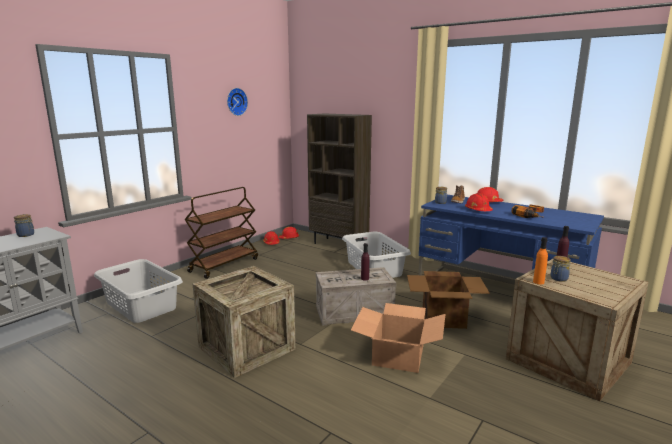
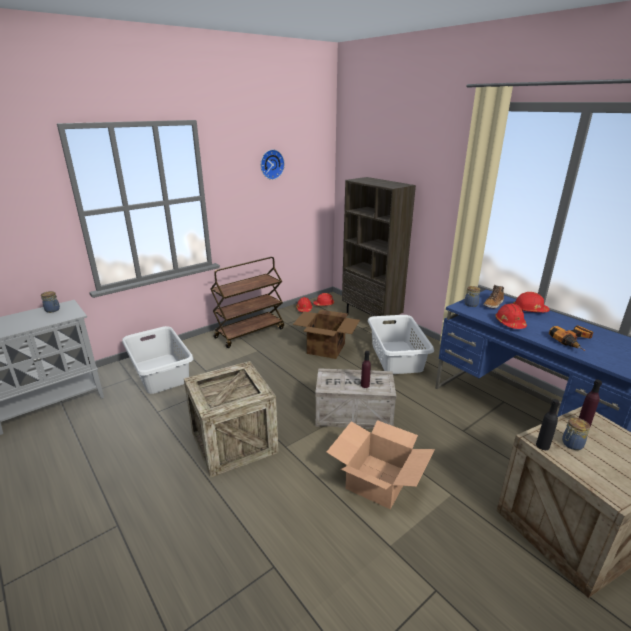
camera: 15 degrees right, 10 degrees up
cardboard box [407,271,490,329] -> cardboard box moved to [293,310,360,359]
orange bottle [533,237,548,284] -> black bottle [536,399,560,450]

